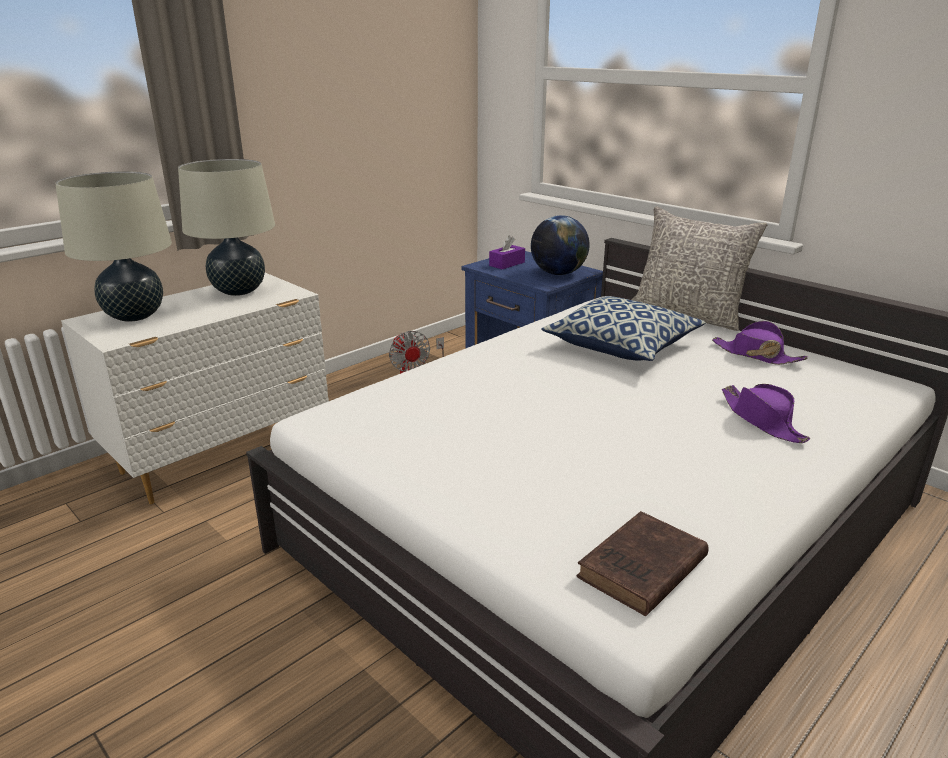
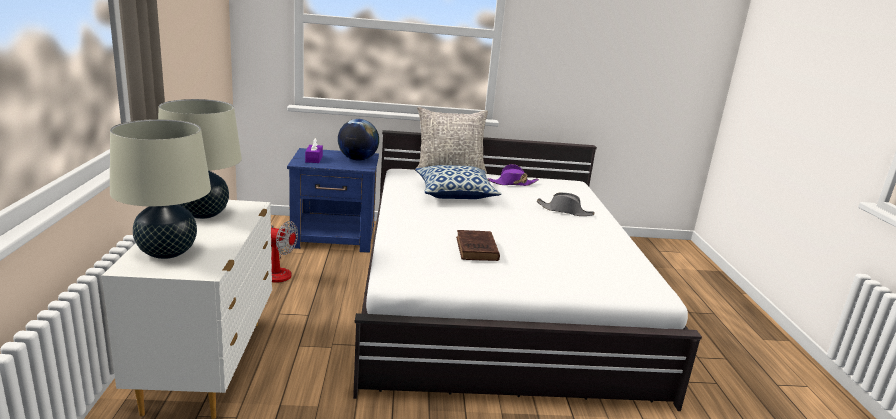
camera: 50 degrees left, 5 degrees down
brown book [576,511,709,616] -> brown book moved to [456,230,500,261]
purple hat [722,384,810,443] -> grey hat [537,192,595,216]

